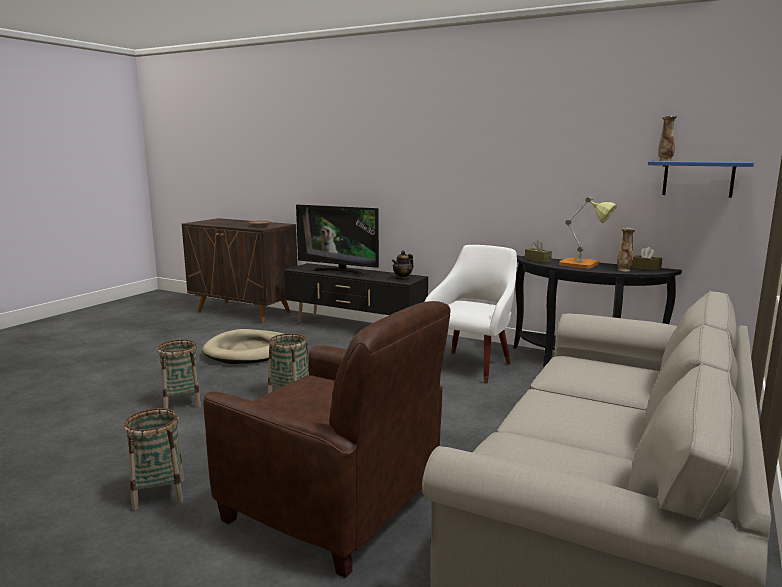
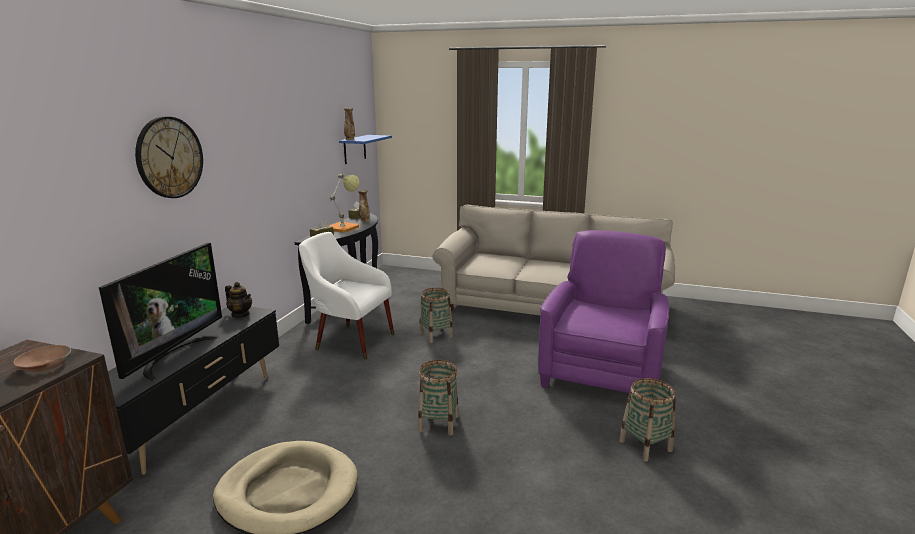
camera: 100 degrees left, 5 degrees up
basket [157,339,201,409] -> basket moved to [419,288,453,343]
brown armchair [203,301,451,578] -> purple armchair [538,230,669,393]
none -> wall clock [135,116,203,198]

